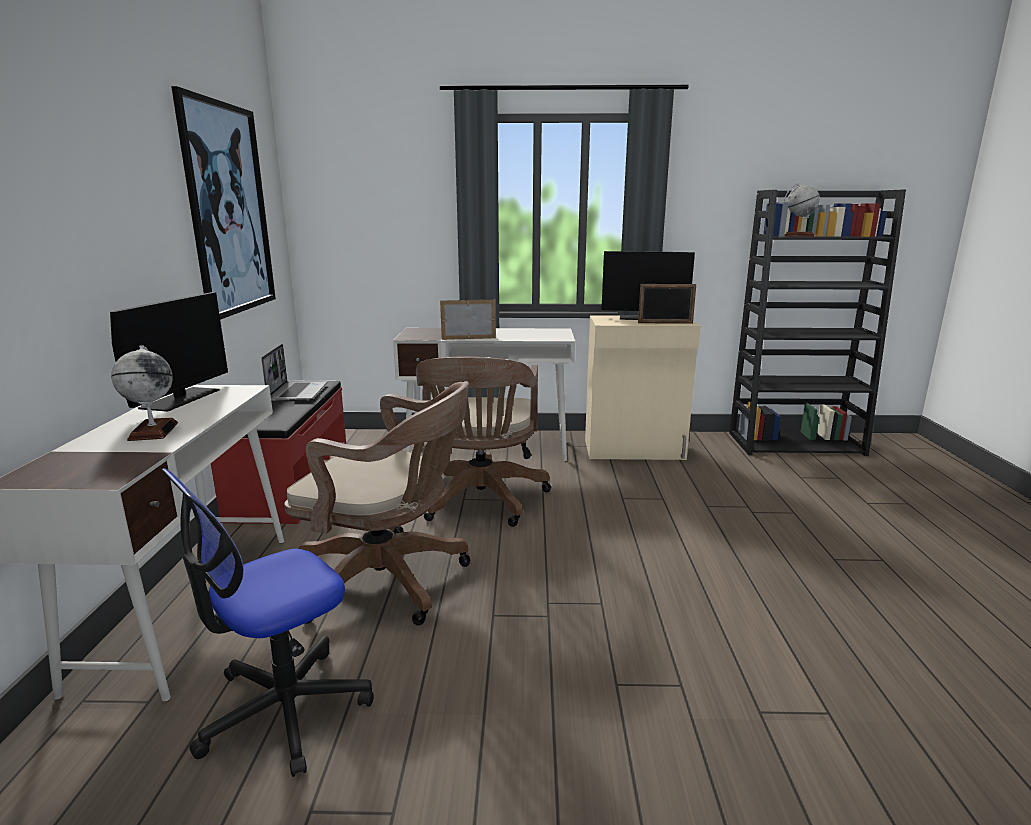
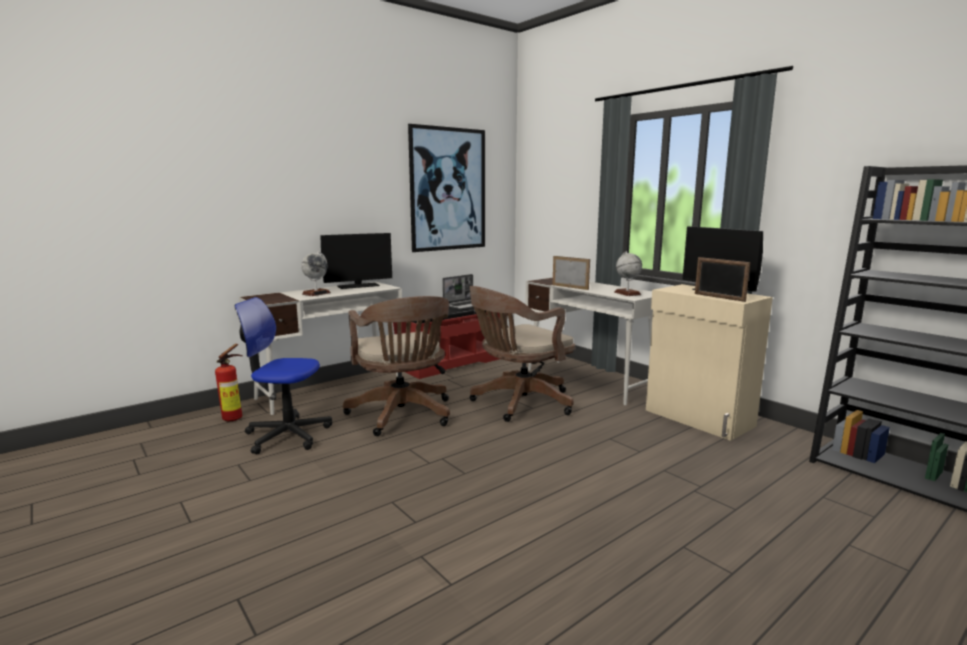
camera: 50 degrees right, 5 degrees down
globe [784,183,820,237] -> globe moved to [614,251,642,296]
none -> fire extinguisher [215,344,242,421]

